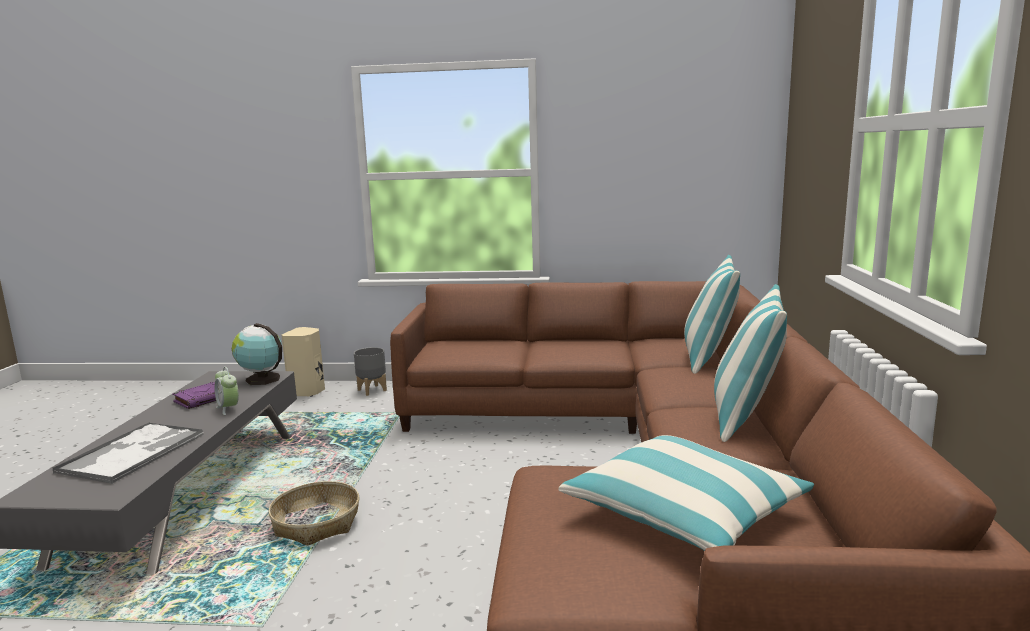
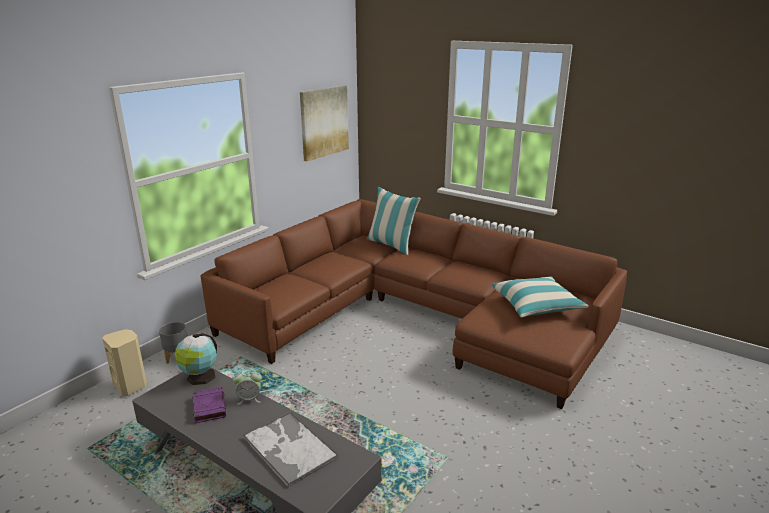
camera: 60 degrees left, 10 degrees up
basket [268,481,360,545] -> none
pillow [714,284,787,442] -> none
none -> picture [300,85,349,161]

